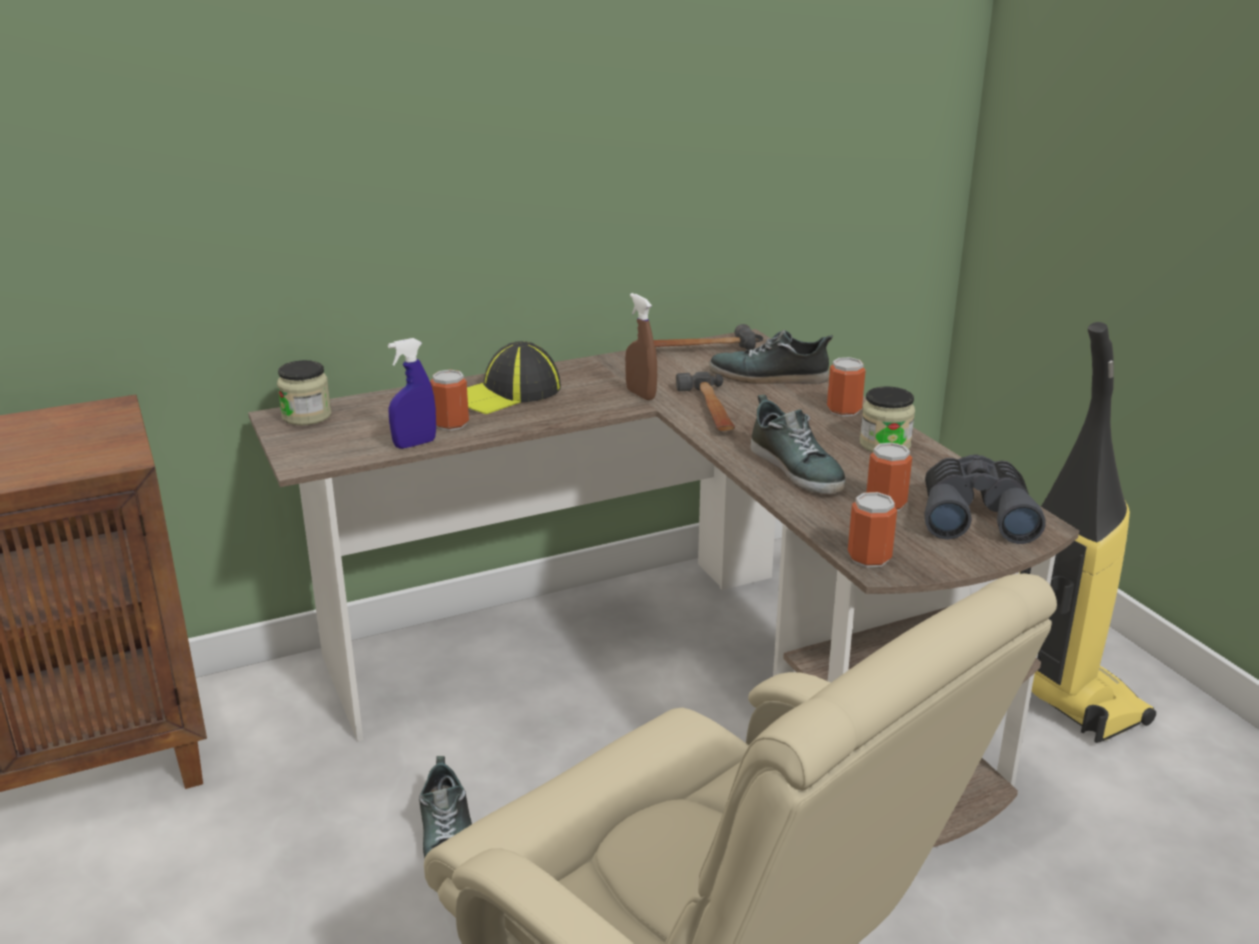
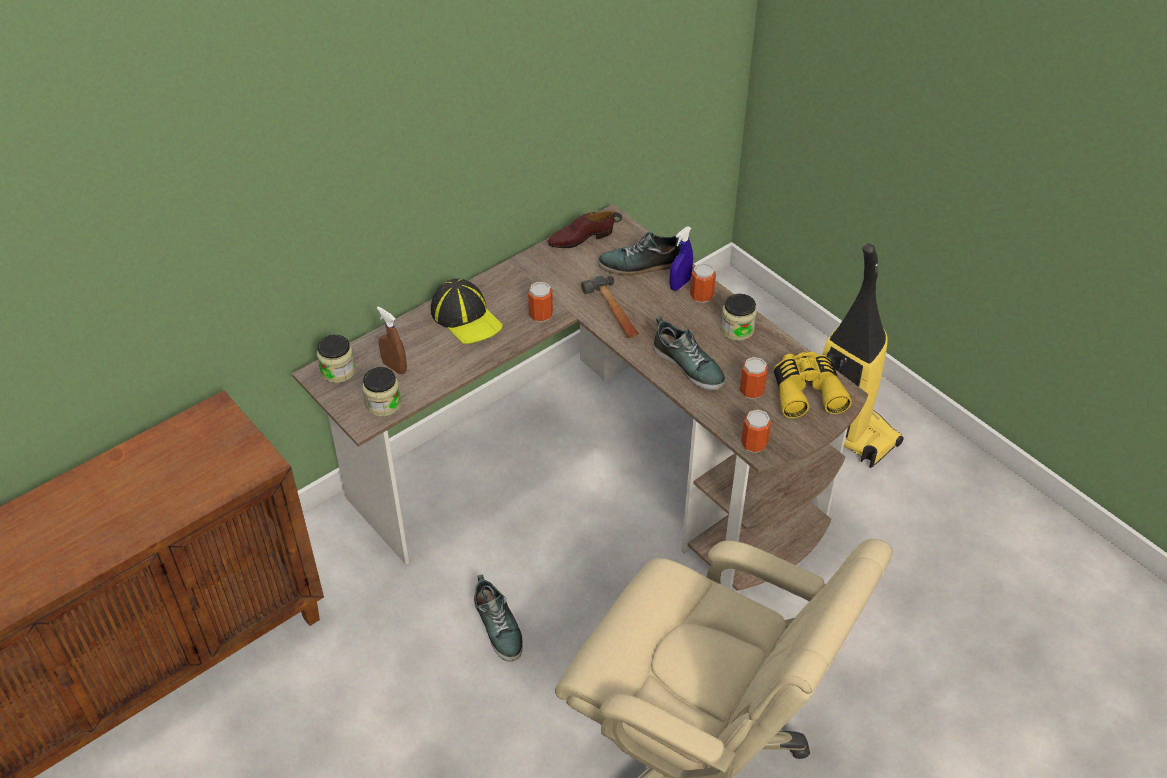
camera: 15 degrees left, 20 degrees up
blue spray bottle [388,338,436,449] -> blue spray bottle moved to [670,226,693,291]
can [430,369,469,431] -> can moved to [528,282,553,322]
cap [467,341,561,414] -> cap turned 75 degrees counterclockwise [431,278,503,344]
brown spray bottle [625,293,657,400] -> brown spray bottle moved to [377,306,407,374]
hammer [653,324,756,350] -> brown shoe [547,211,614,248]
grey binoculars [924,454,1046,544] -> yellow binoculars [774,352,852,418]
none -> jar [362,367,401,417]

